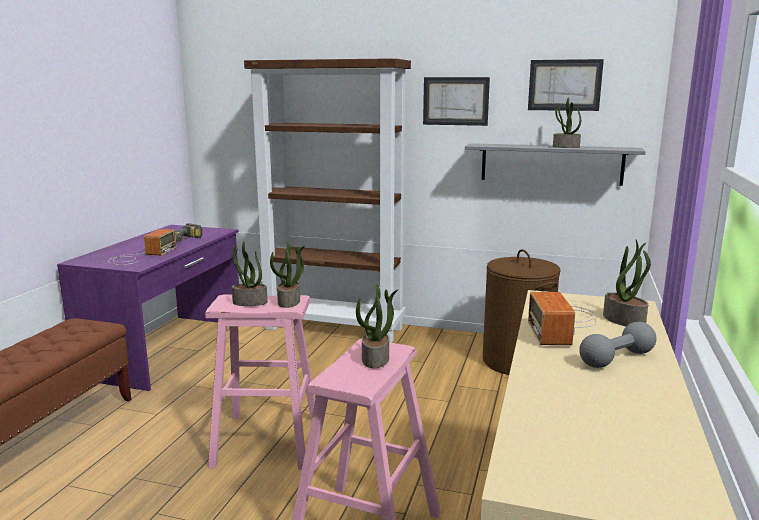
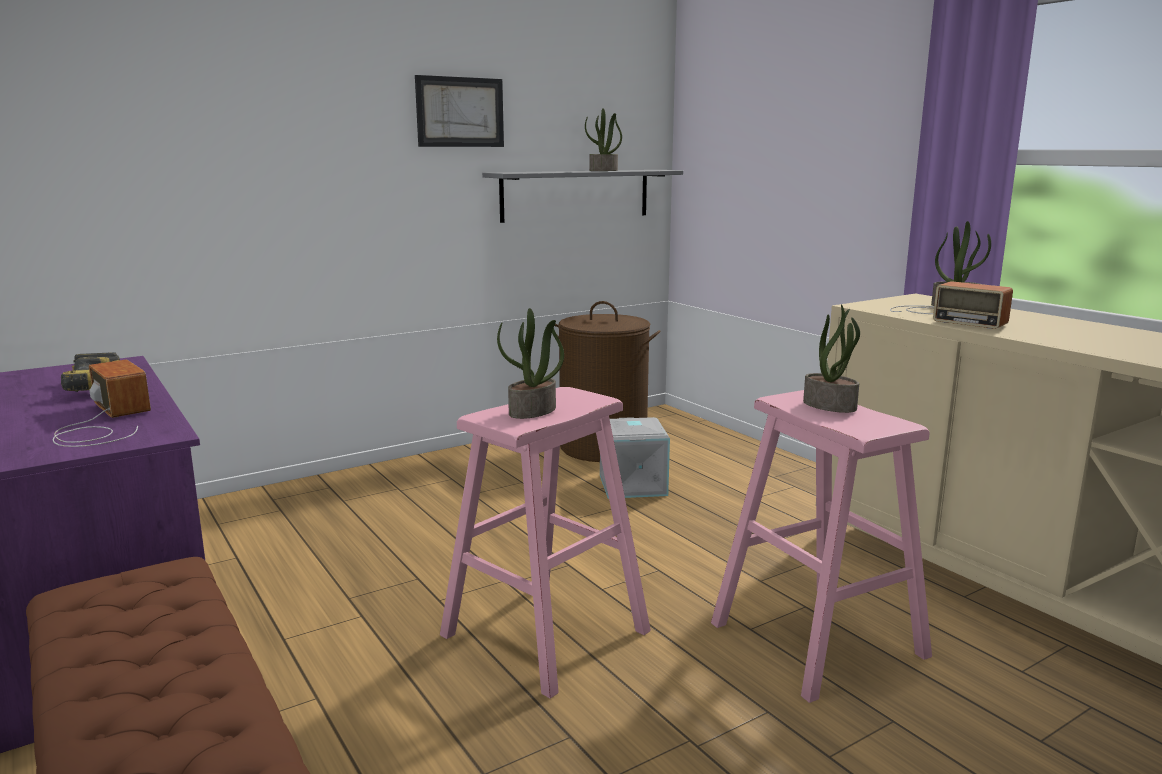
camera: 50 degrees left, 0 degrees up
brown bookcase [244,58,411,343] -> none
potted plant [270,241,305,308] -> none
picture [528,59,604,111] -> none
grey dumbbell [579,322,657,368] -> none
none -> grey storage box [600,417,670,499]

